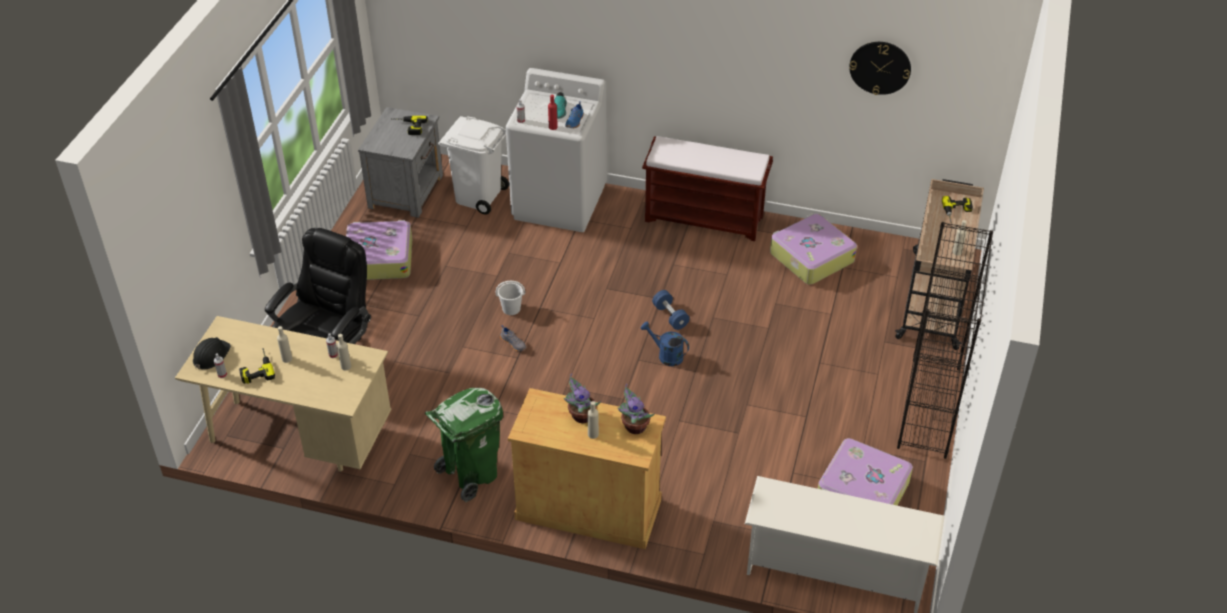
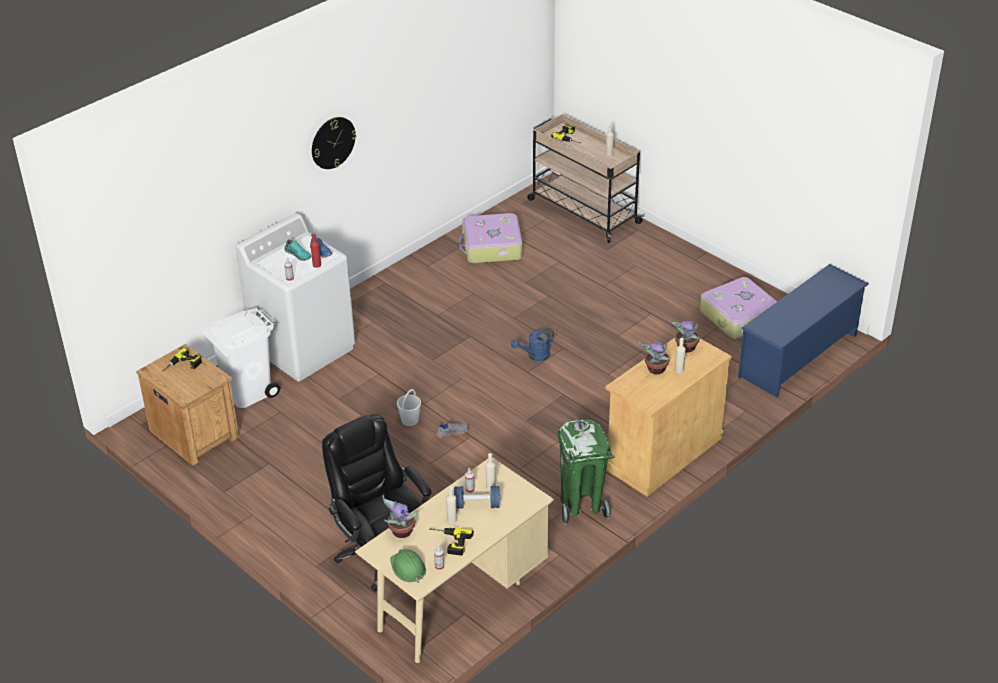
camera: 60 degrees left, 5 degrees down
black hard hat [193,337,231,370] -> green hard hat [390,549,426,583]
suitcase [346,220,412,280] -> none
grey nightstand [358,107,443,218] -> brown nightstand [136,344,239,466]
brown bench [642,136,773,241] -> none
blue dumbbell [652,290,690,330] -> blue dumbbell moved to [454,486,501,508]
white shoe rack [745,476,945,613] -> blue shoe rack [738,264,869,398]
wall clock [849,42,911,95] -> wall clock moved to [312,117,356,169]
black bookcase [897,222,993,459] -> none
none -> potted plant [383,495,419,538]

